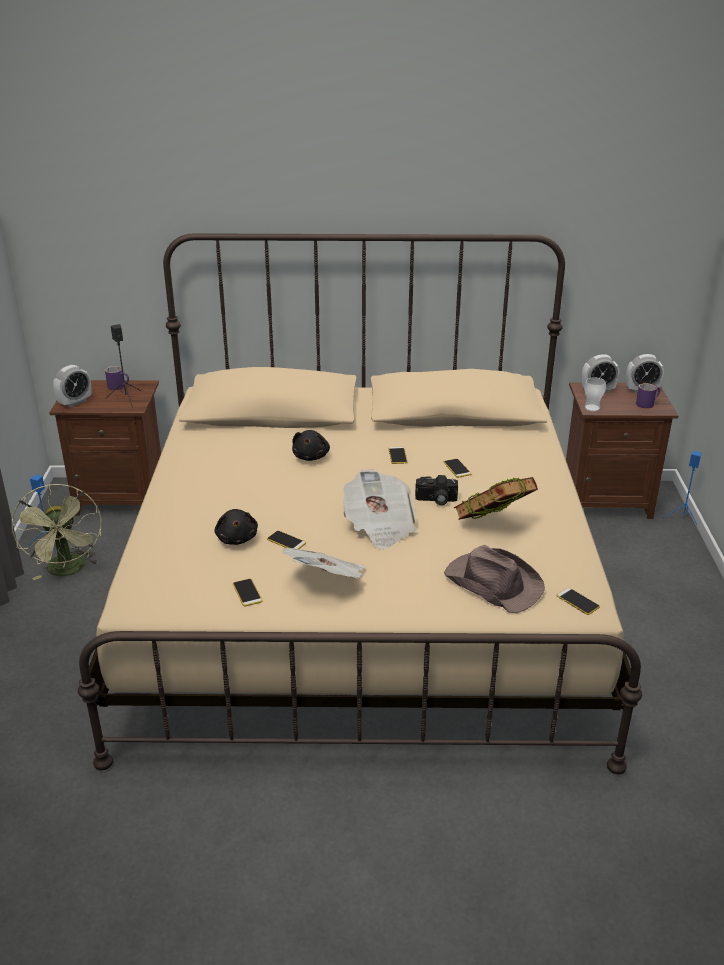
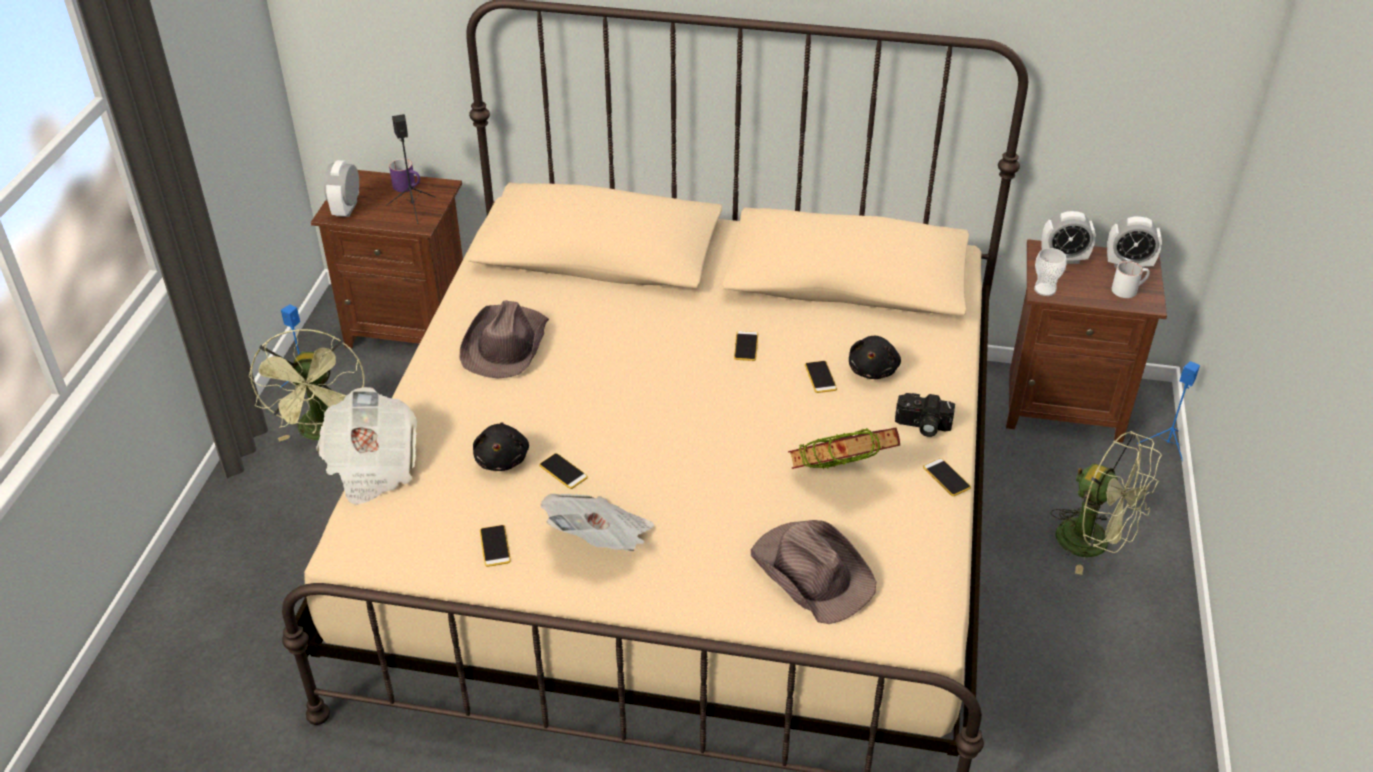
camera: 10 degrees right, 10 degrees up
alarm clock [53,365,91,408] -> alarm clock turned 135 degrees clockwise [324,160,359,217]
black plush toy [292,430,330,461] -> black plush toy moved to [849,336,901,379]
newspaper [343,469,417,550] -> newspaper moved to [316,387,417,505]
camera [415,475,458,505] -> camera moved to [895,393,955,437]
phone [556,588,600,615] -> phone moved to [923,458,971,496]
purple mug [636,383,660,408] -> white mug [1112,261,1150,298]
none -> brown hat [459,300,549,378]
none -> green fan [1050,431,1162,575]

